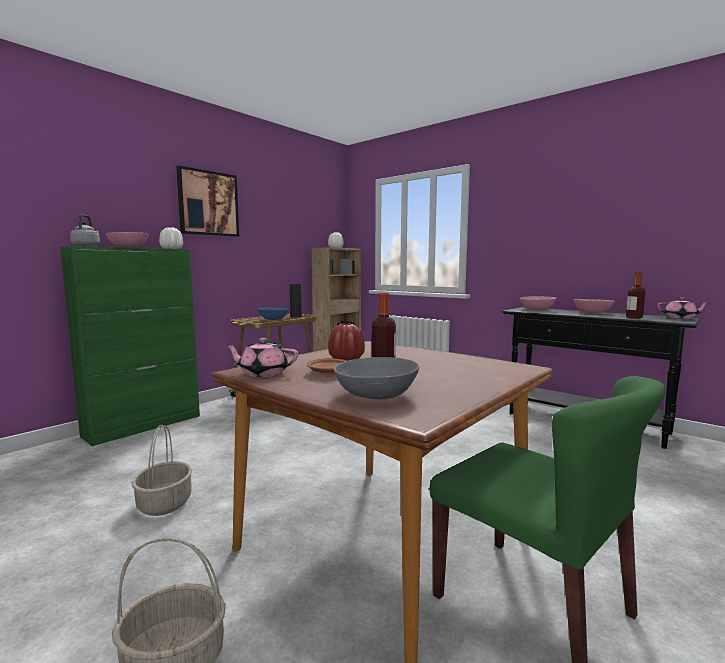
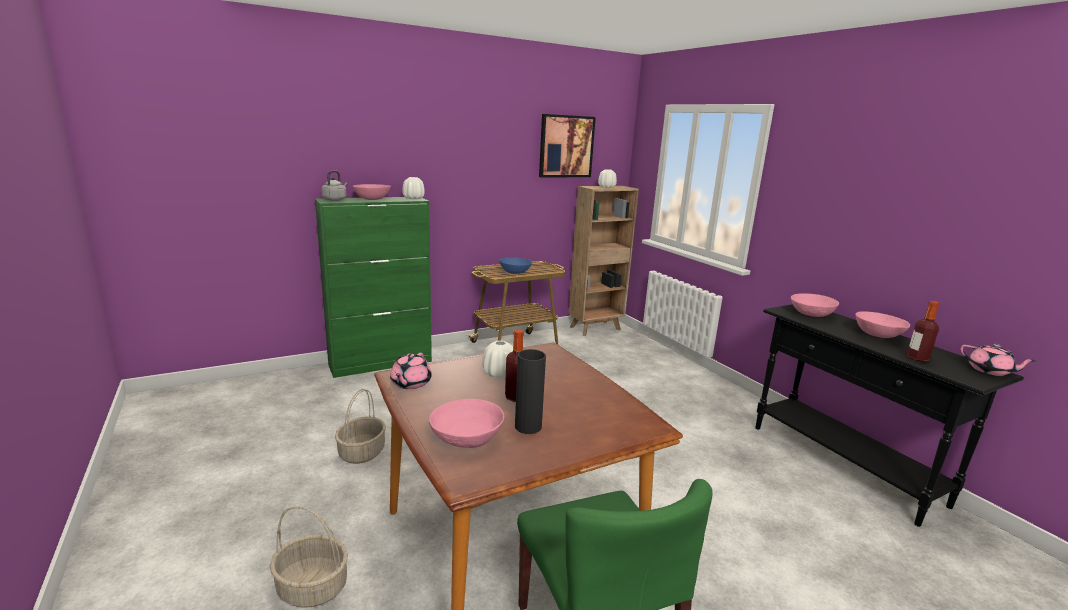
camera: 20 degrees right, 10 degrees up
picture [176,166,239,237] -> picture moved to [539,114,596,177]
pink teapot [225,338,298,377] -> pink teapot turned 105 degrees counterclockwise [390,353,432,389]
black vase [290,284,302,318] -> black vase moved to [515,349,546,434]
brown plate [307,358,347,375] -> none
red vase [328,323,365,361] -> white vase [482,340,513,378]
grey bowl [334,357,419,399] -> pink bowl [429,399,504,448]

